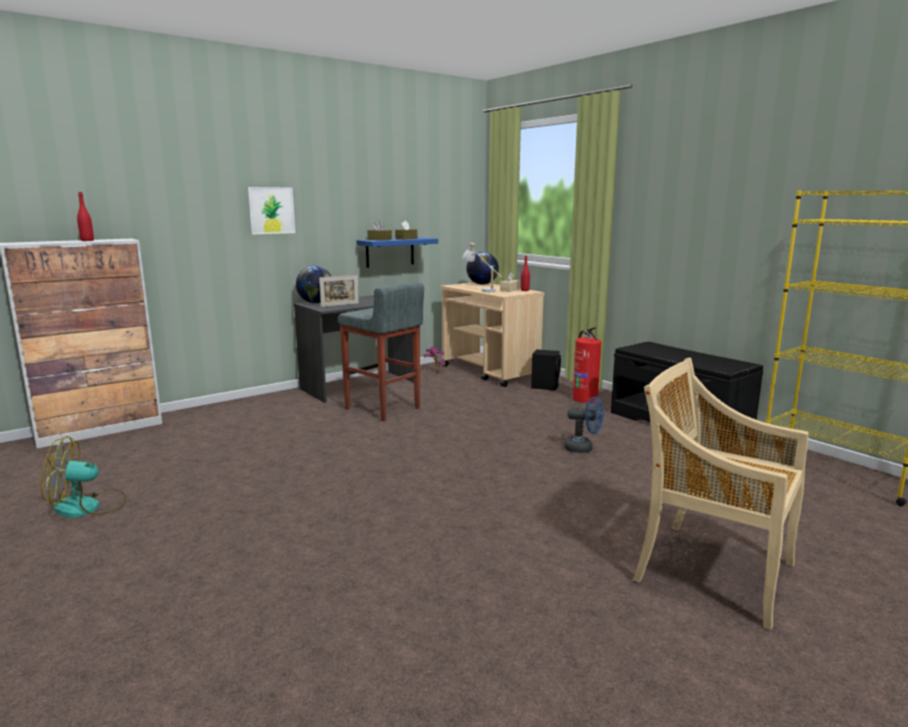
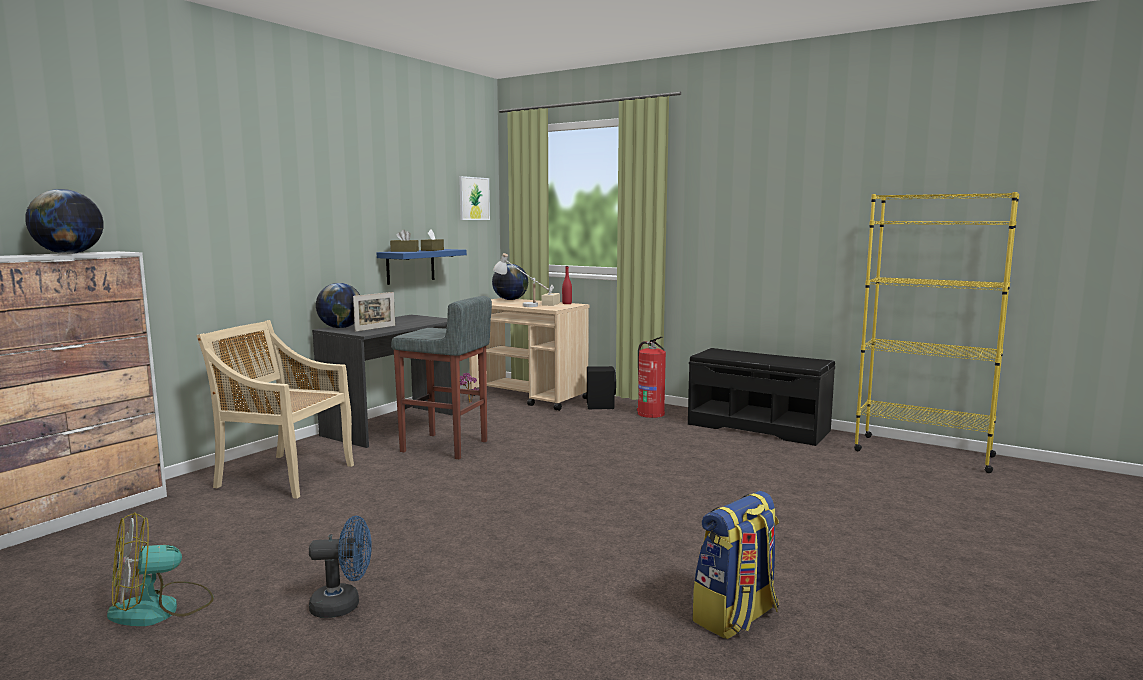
camera: 20 degrees left, 5 degrees down
red bottle [77,192,94,241] -> globe [25,189,103,254]
picture [247,187,295,235] -> picture moved to [459,176,490,220]
blue fan [564,396,604,453] -> blue fan moved to [309,516,372,618]
beige chair [633,358,808,630] -> beige chair moved to [197,320,354,499]
none -> backpack [692,491,779,639]

